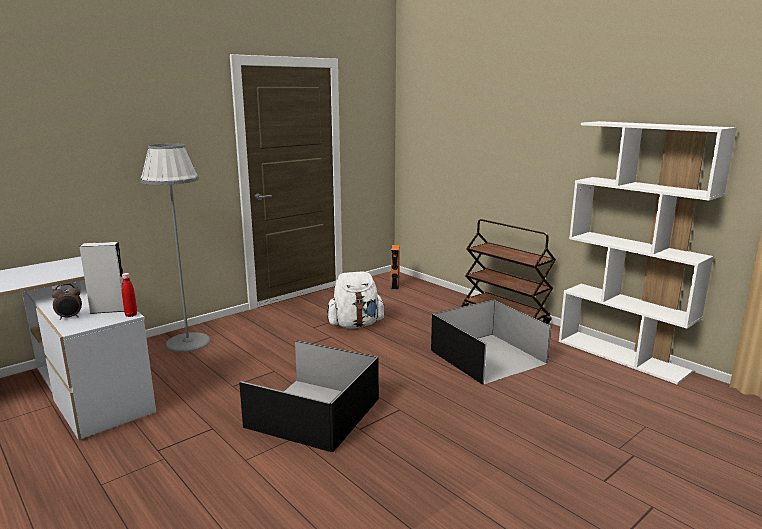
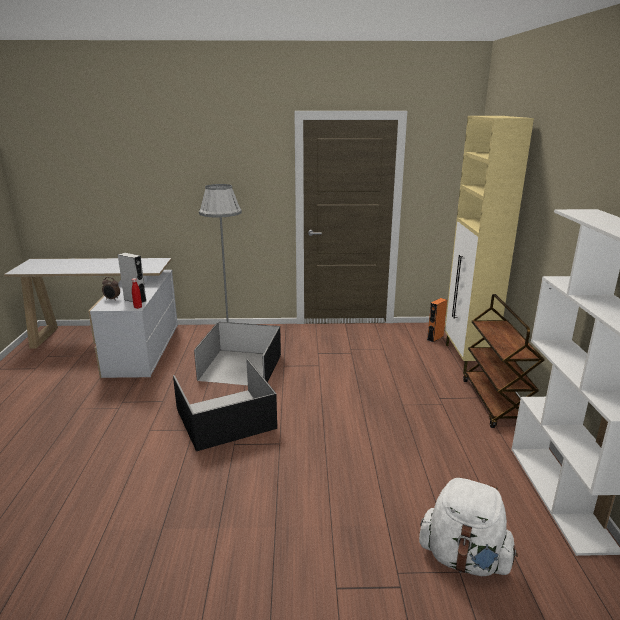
camera: 40 degrees right, 5 degrees up
white backpack [327,272,385,328] -> white backpack moved to [419,477,518,576]
black storage box [431,299,551,385] -> black storage box moved to [194,322,281,385]
none -> beige cabinet [445,116,534,374]

